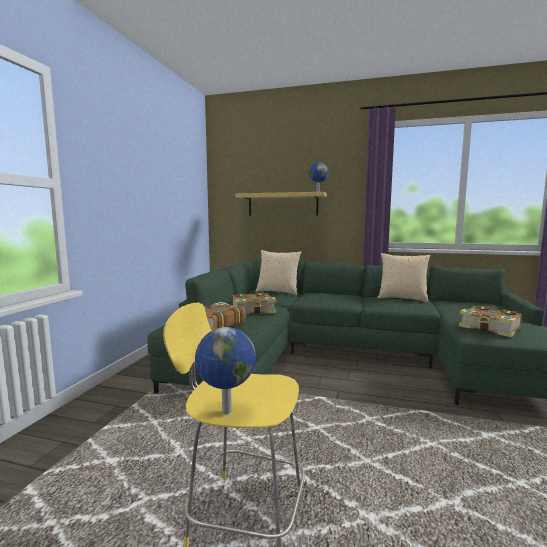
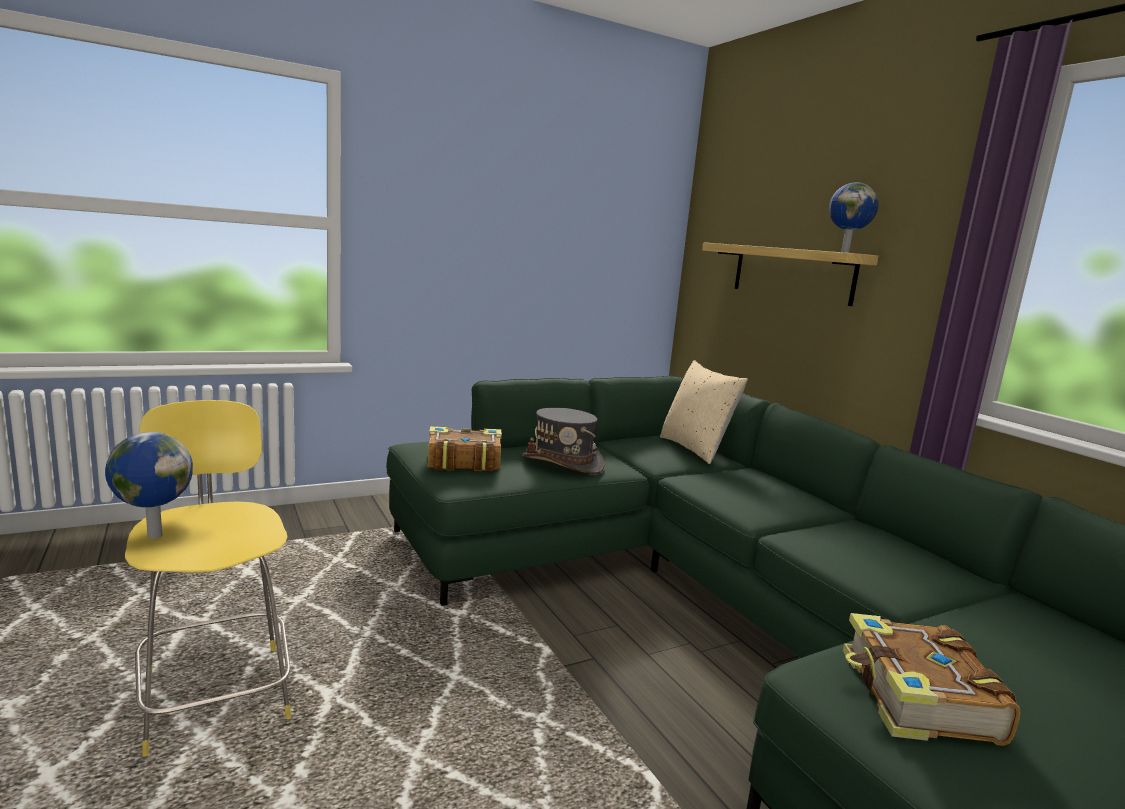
camera: 45 degrees right, 5 degrees up
book [232,292,277,315] -> grey hat [522,408,605,474]
beige pillow [378,253,430,302] -> none

